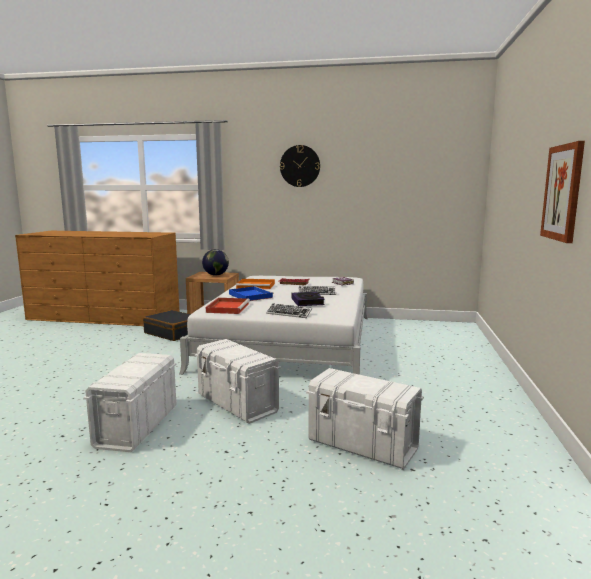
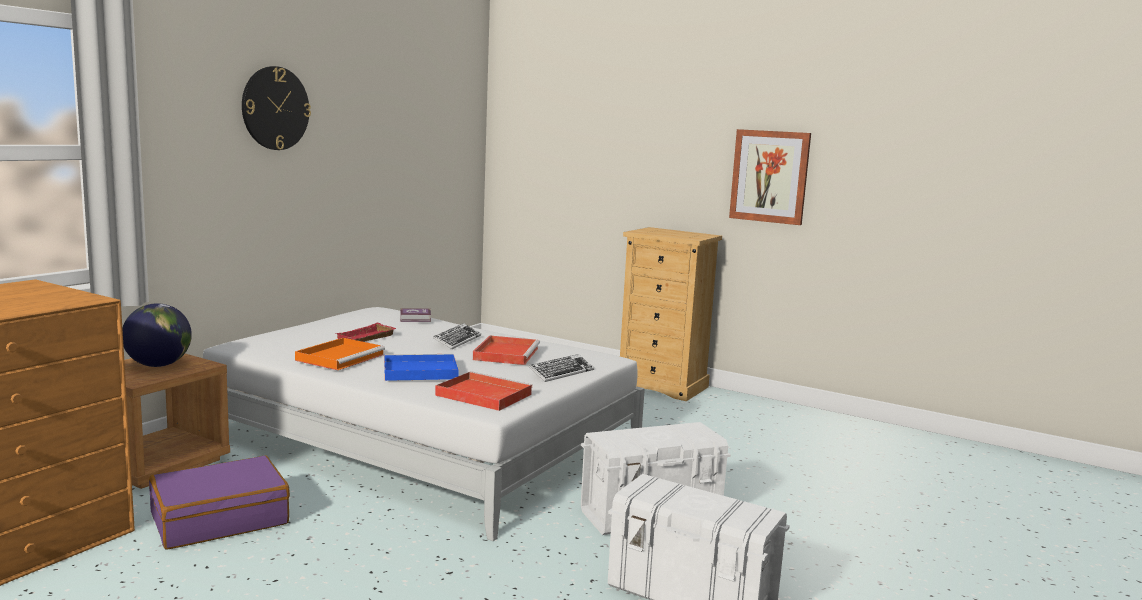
camera: 70 degrees left, 0 degrees up
black suitcase [143,310,191,341] -> purple suitcase [149,456,290,550]
book [291,292,325,306] -> red tray [473,336,540,365]
white storage box [306,368,424,469] -> none
none -> beige dresser [620,227,722,401]

